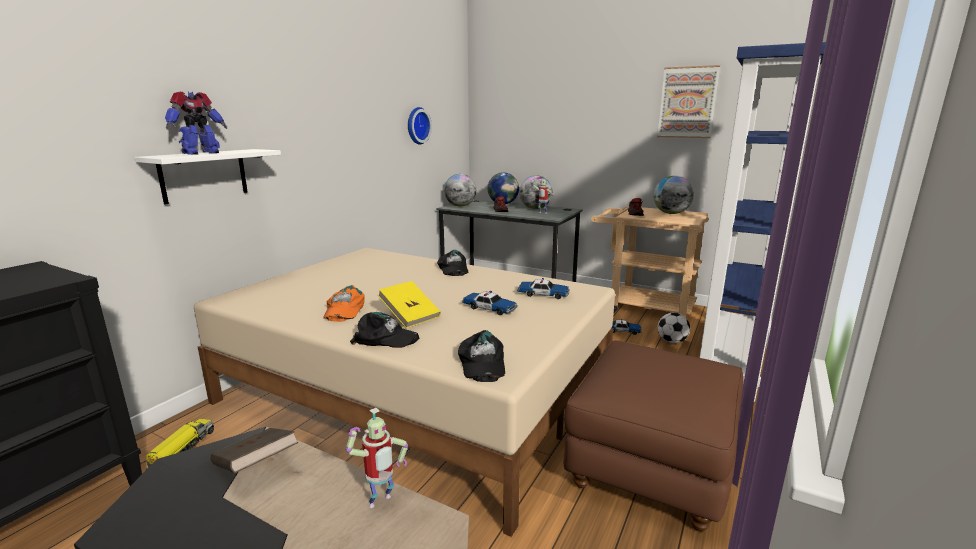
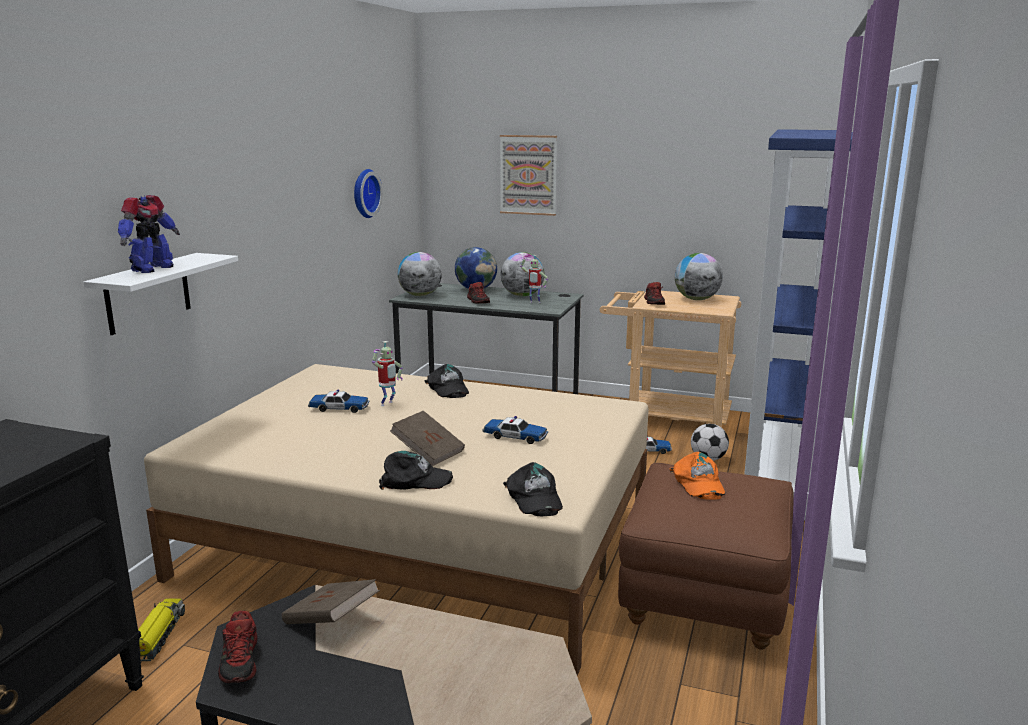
camera: 10 degrees left, 0 degrees up
orange cap [323,285,365,322] -> orange cap moved to [669,452,725,500]
toy robot [346,408,408,508] -> toy robot moved to [372,341,403,406]
yellow book [378,281,441,328] -> brown book [390,411,465,466]
toy car [517,278,570,299] -> toy car moved to [308,389,370,413]
picture [657,65,720,138] -> picture moved to [500,135,557,216]
none -> shoe [218,611,258,683]

